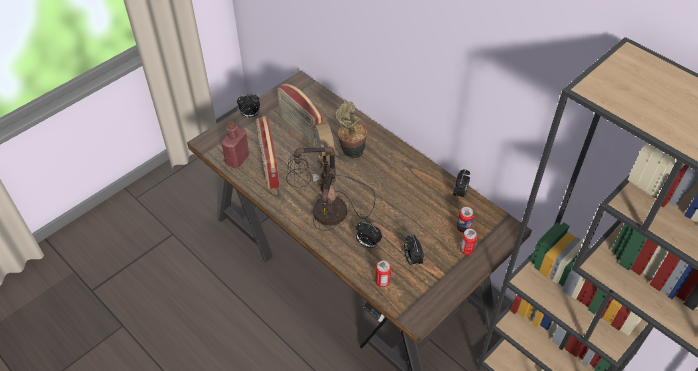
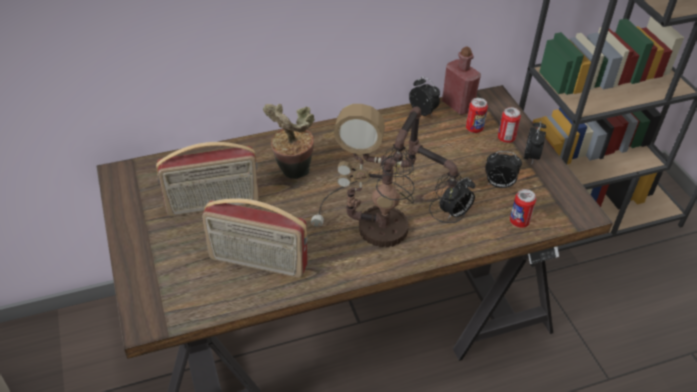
camera: 65 degrees left, 5 degrees down
red bottle [221,121,249,168] -> red bottle moved to [442,47,481,115]
alarm clock [237,94,260,117] -> alarm clock moved to [524,121,546,164]

